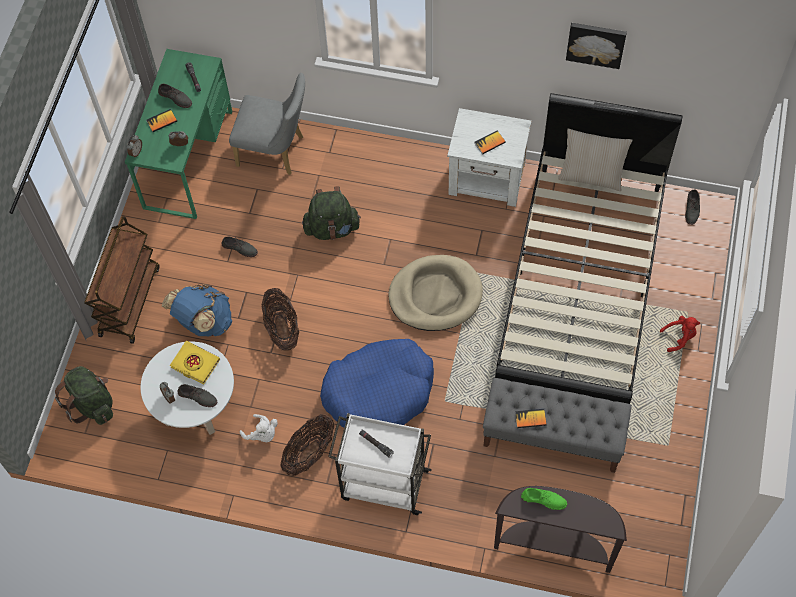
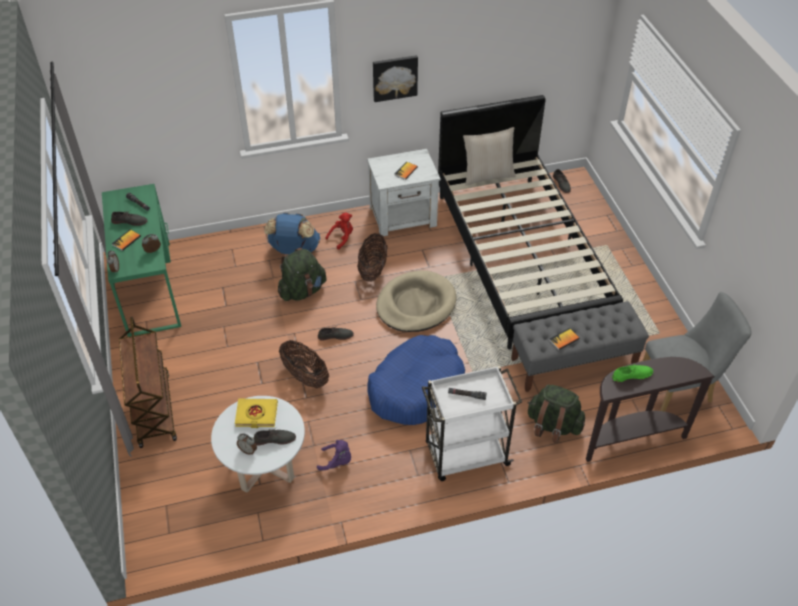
camera: 30 degrees left, 15 degrees down
green backpack [55,366,113,425] -> green backpack moved to [527,385,585,443]
blue backpack [162,284,232,336] -> blue backpack moved to [264,213,320,254]
grey shoe [222,237,258,257] -> grey shoe moved to [318,327,354,341]
grey chair [229,73,305,175] -> grey chair moved to [643,292,752,412]
white plush toy [240,414,278,442] -> purple plush toy [317,440,351,471]
basket [280,414,335,476] -> basket moved to [357,233,388,282]
picture [566,23,627,69] -> picture moved to [373,55,418,102]
red plush toy [660,316,700,352] -> red plush toy moved to [325,213,353,249]

